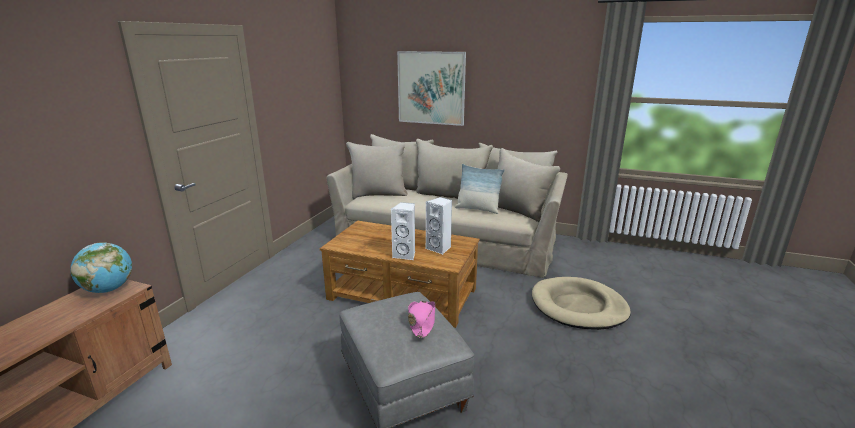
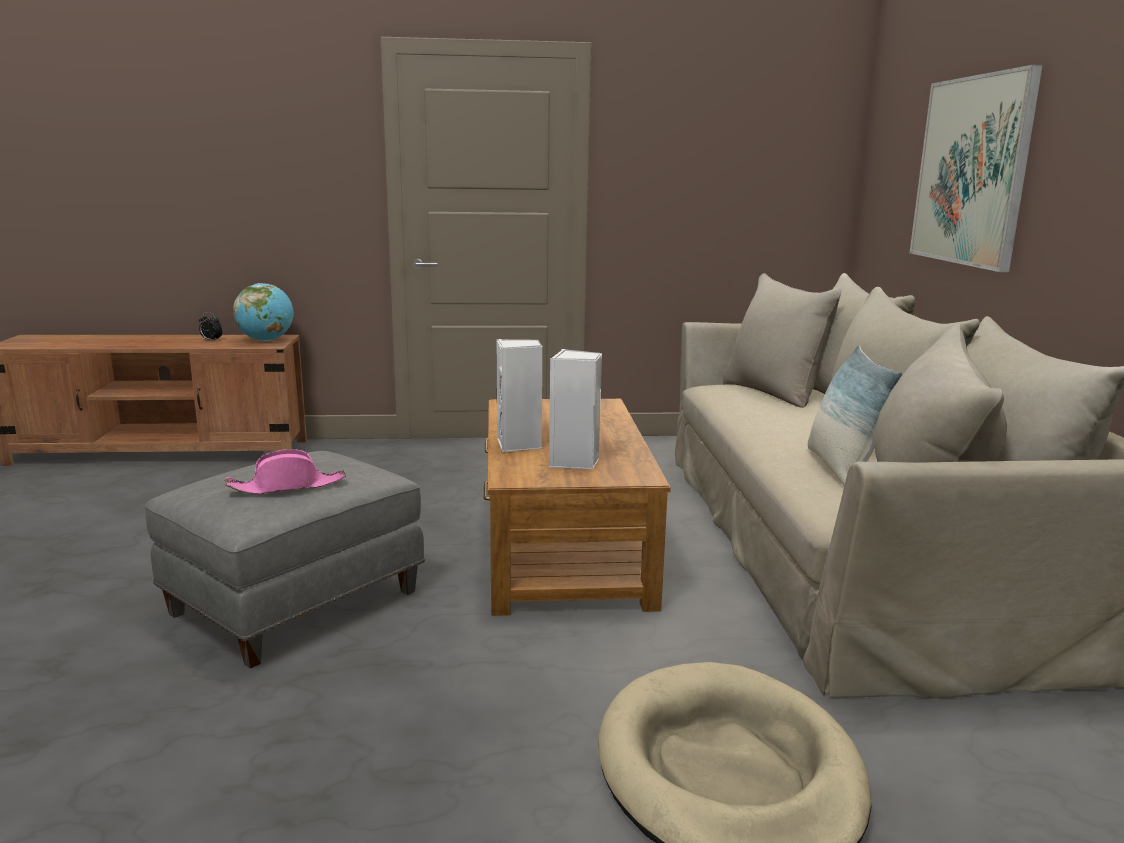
camera: 65 degrees right, 5 degrees down
none -> alarm clock [199,312,223,340]

